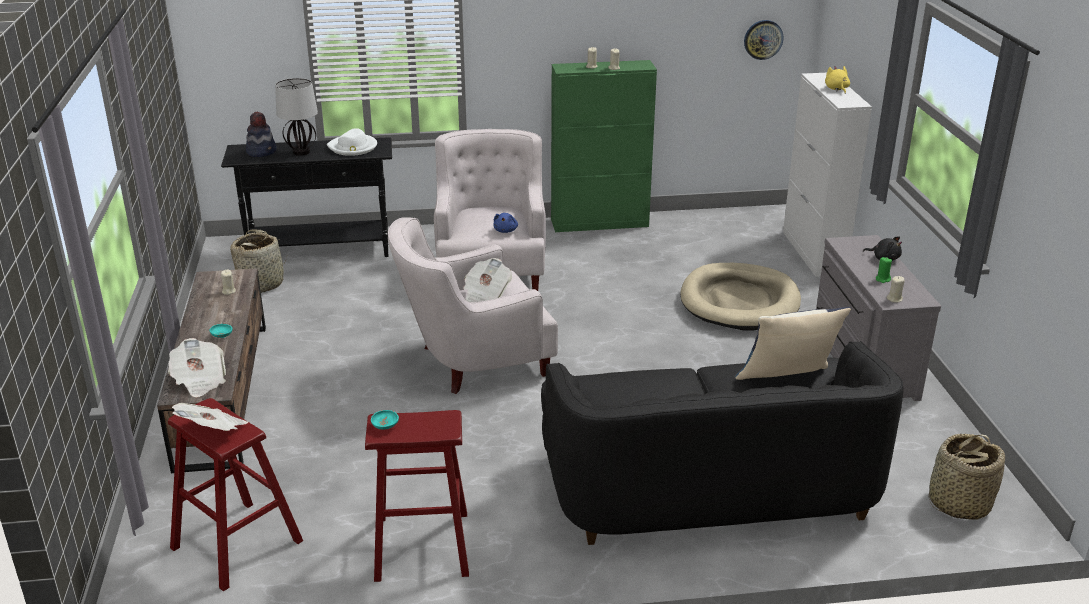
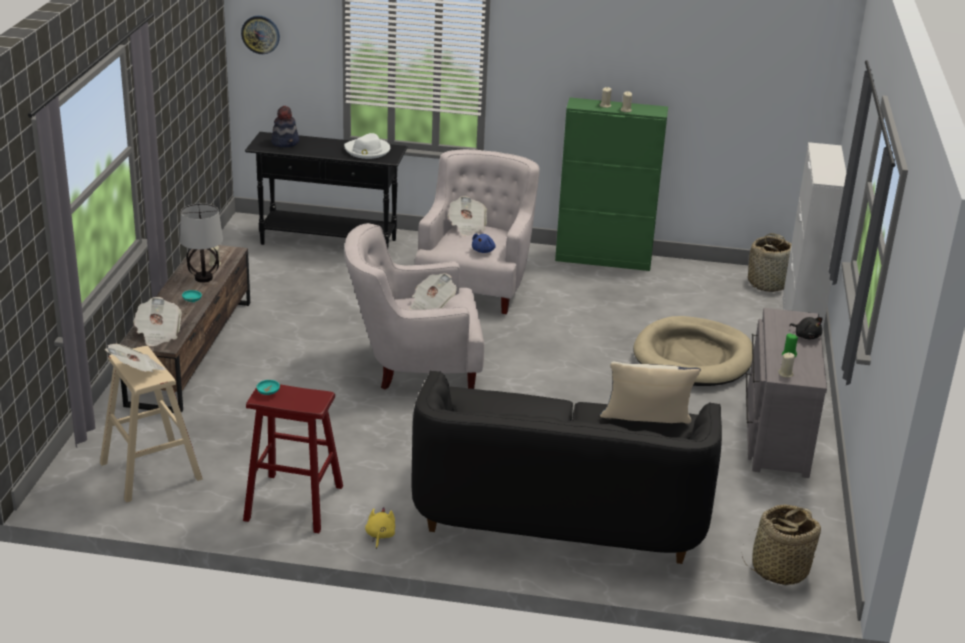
camera: 15 degrees right, 0 degrees up
red stool [168,398,303,591] -> beige stool [100,346,203,503]
basket [230,229,288,293] -> basket moved to [748,233,792,292]
table lamp [275,78,318,156] -> table lamp moved to [180,203,223,283]
wall clock [744,20,783,60] -> wall clock moved to [241,16,280,54]
yellow plush toy [825,66,850,93] -> yellow plush toy moved to [365,507,395,549]
none -> newspaper [447,196,487,236]

